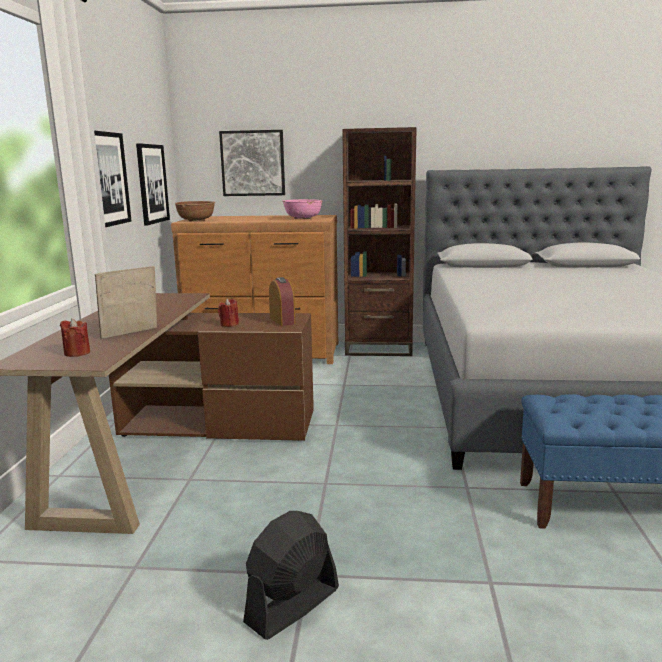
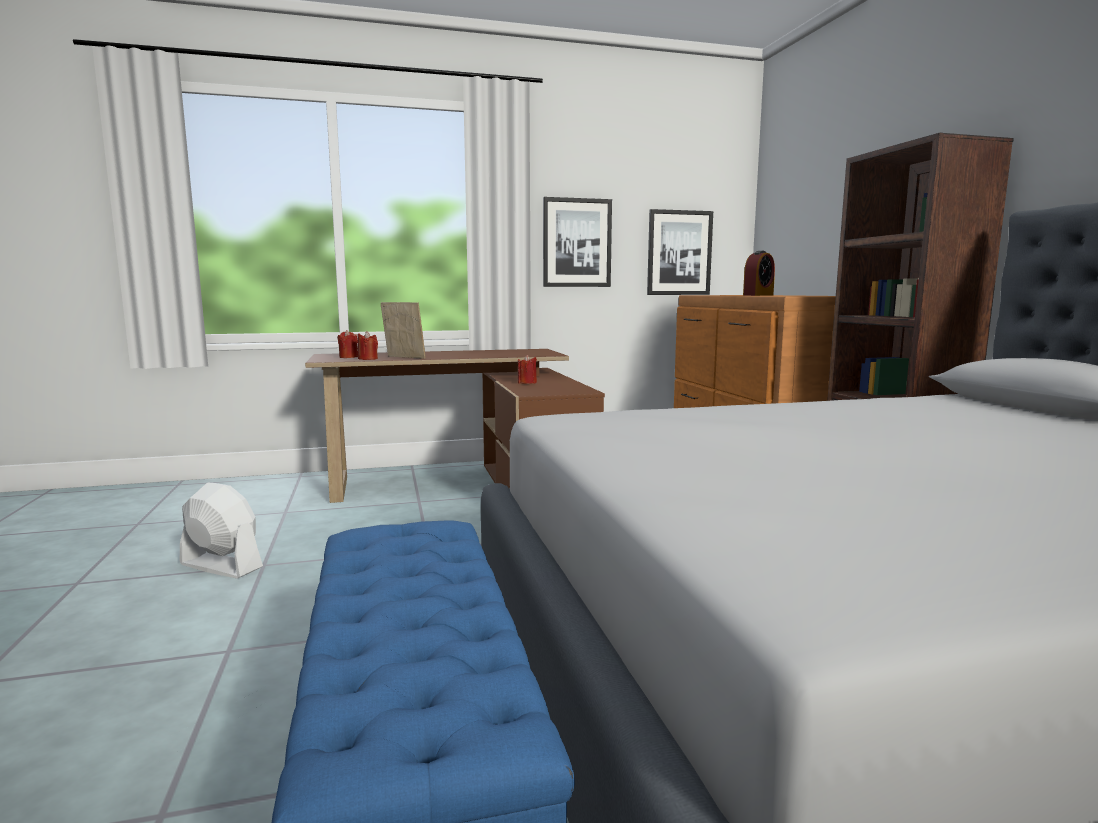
camera: 70 degrees right, 5 degrees down
brown bowl [175,201,215,222] -> none
picture [219,130,285,196] -> none
black fan [243,511,339,640] -> white fan [179,482,263,579]
alarm clock [269,277,295,326] -> alarm clock moved to [743,251,775,296]
pink bowl [282,199,322,219] -> none
none -> red candle [357,331,378,360]

